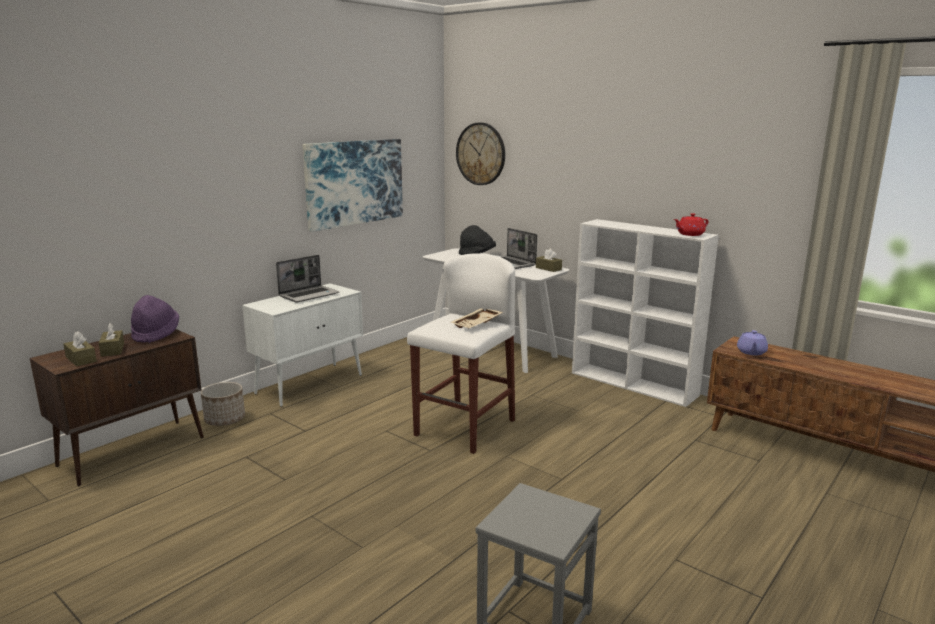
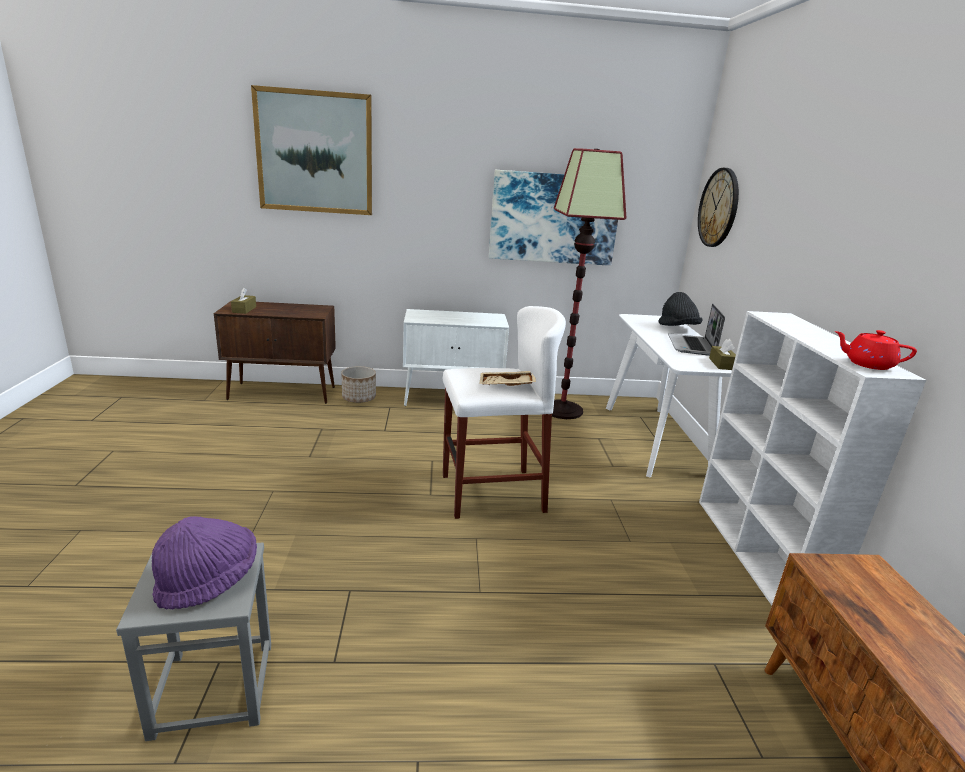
camera: 45 degrees right, 5 degrees up
brown tissue box [99,323,124,357] -> none
purple hat [131,295,179,343] -> purple hat moved to [152,516,257,609]
laptop [276,255,339,303] -> none
purple teapot [737,330,768,355] -> none
none -> picture [251,85,372,215]
none -> floor lamp [552,148,626,419]

